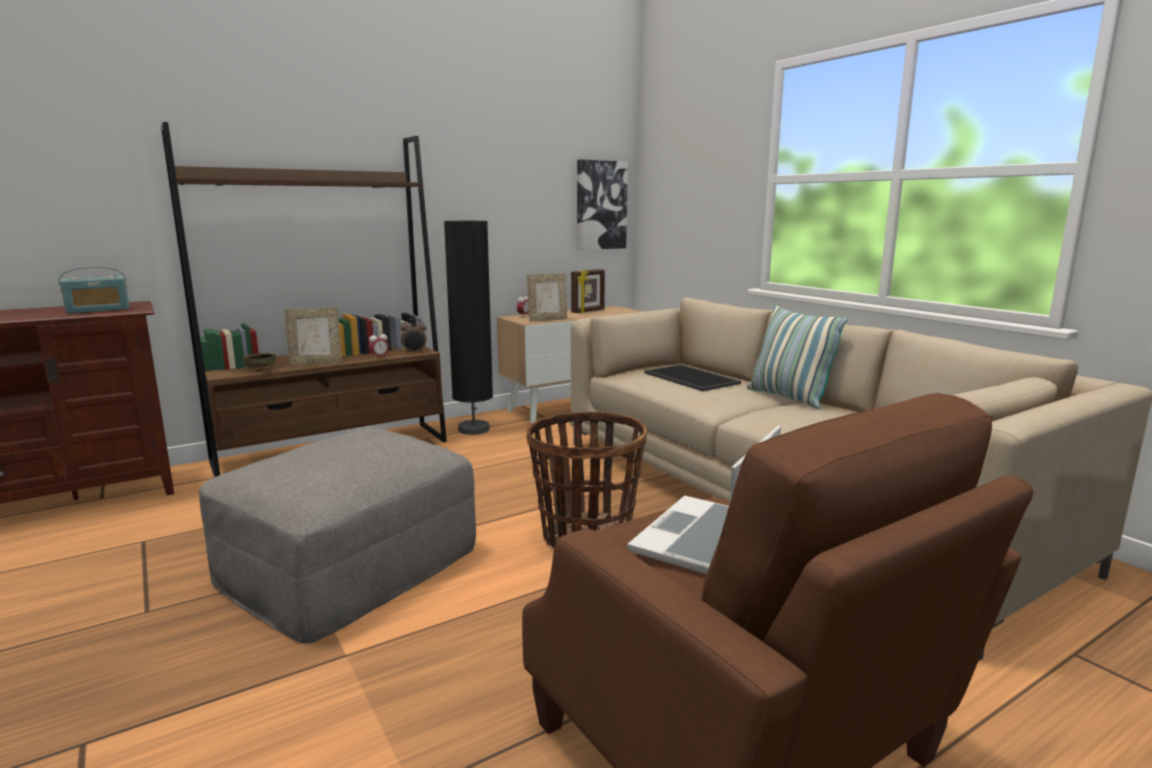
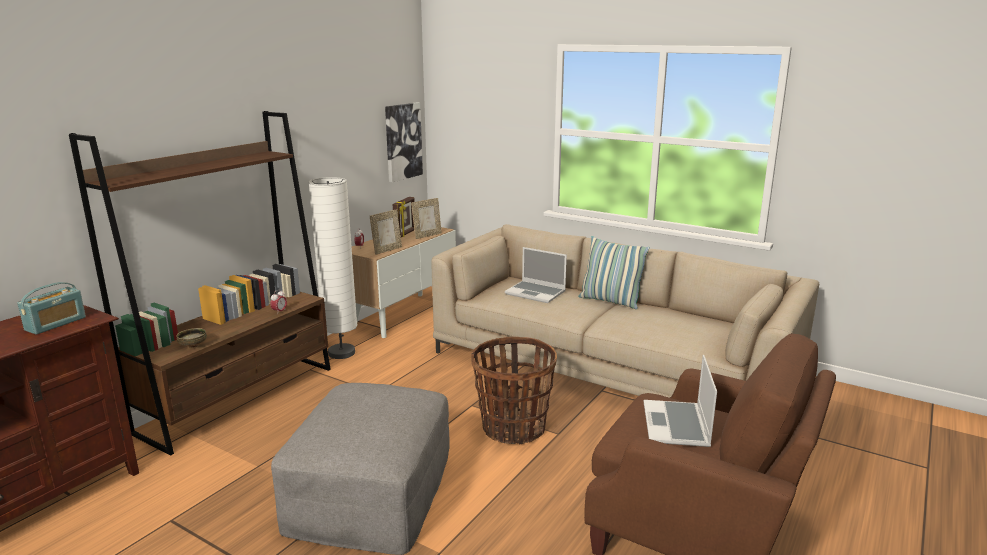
camera: 25 degrees left, 5 degrees up
picture frame [284,308,342,366] -> picture frame moved to [411,198,442,239]
alarm clock [401,319,426,354] -> none
black floor lamp [444,221,493,435] -> white floor lamp [308,177,357,359]
tray [645,364,741,391] -> laptop [505,247,567,303]

